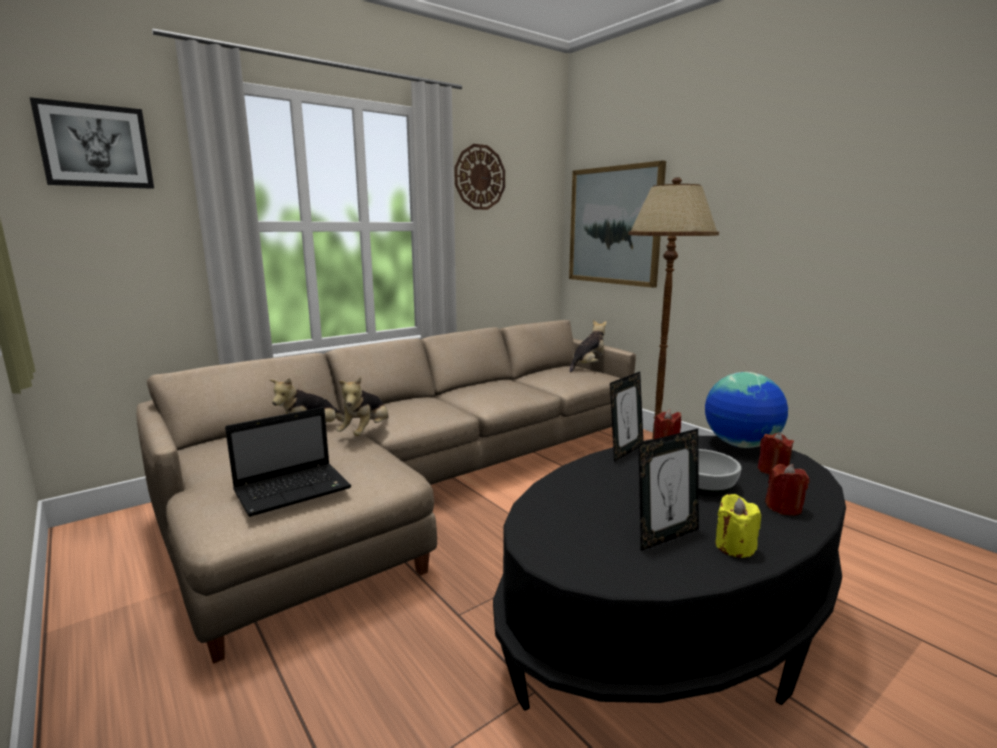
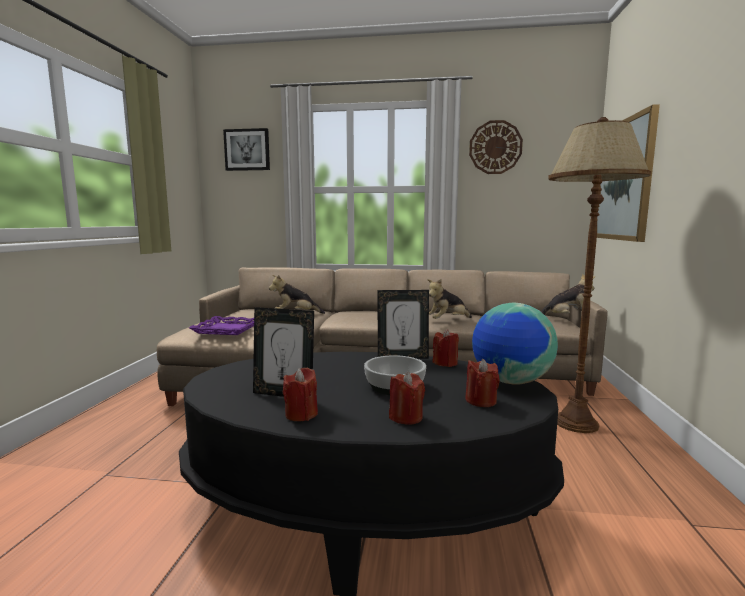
camera: 45 degrees right, 5 degrees down
laptop [225,407,351,517] -> purple tray [189,316,254,335]
plush toy [337,377,388,436] -> plush toy moved to [428,279,472,319]
yellow candle [715,494,761,558] -> red candle [283,368,318,421]

